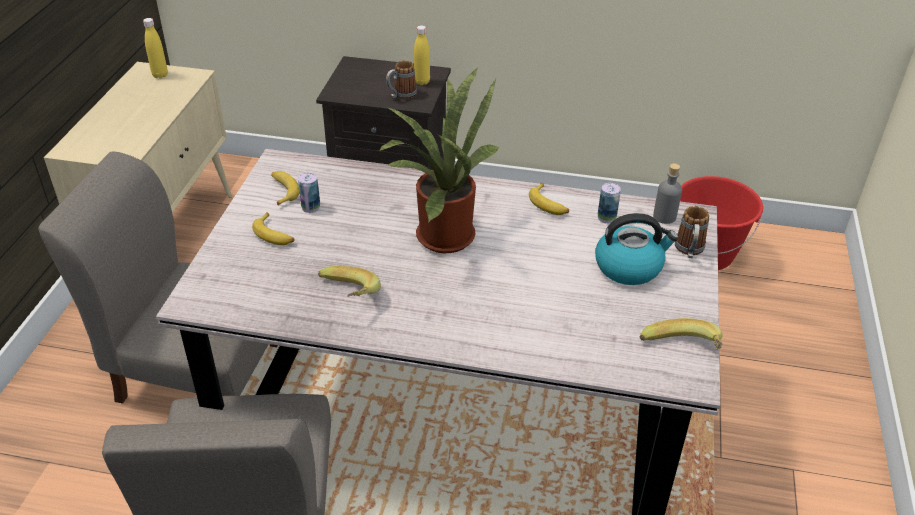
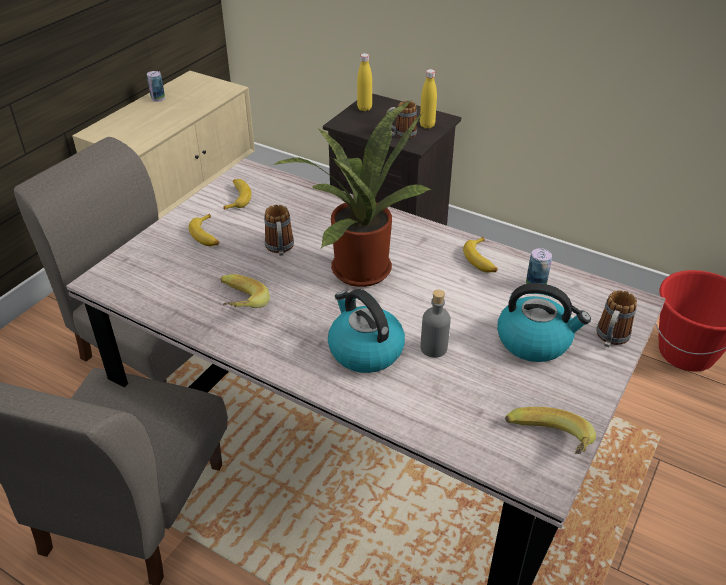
camera: 20 degrees right, 0 degrees up
yellow bottle [143,18,168,78] -> yellow bottle moved to [357,53,372,111]
can [298,173,320,213] -> can moved to [147,71,165,102]
grey bottle [653,164,682,224] -> grey bottle moved to [420,289,451,358]
none -> mug [264,205,294,256]
none -> kettle [328,289,405,373]

